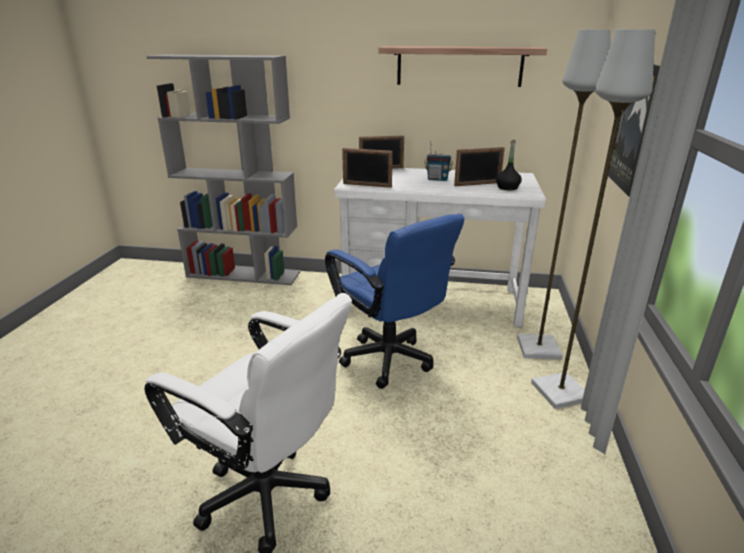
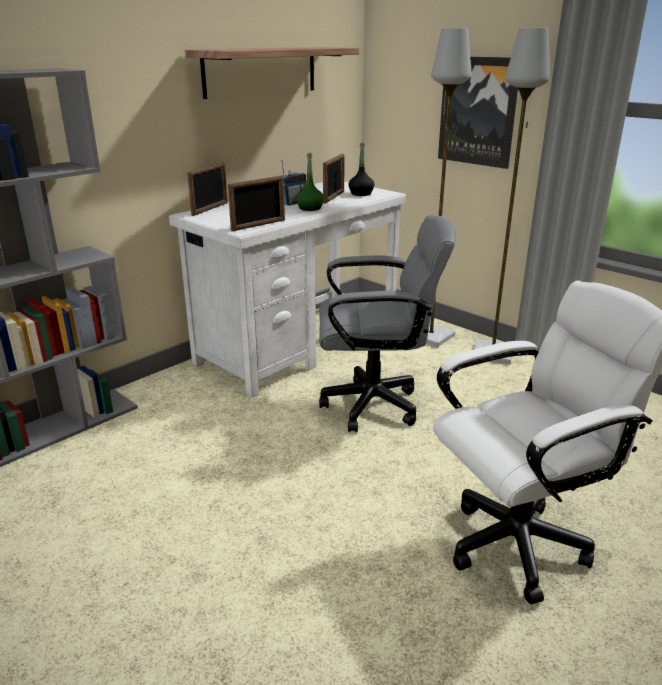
camera: 55 degrees left, 0 degrees up
blue office chair [325,213,465,389] -> grey office chair [319,215,456,432]
none -> green bottle [296,153,324,211]

